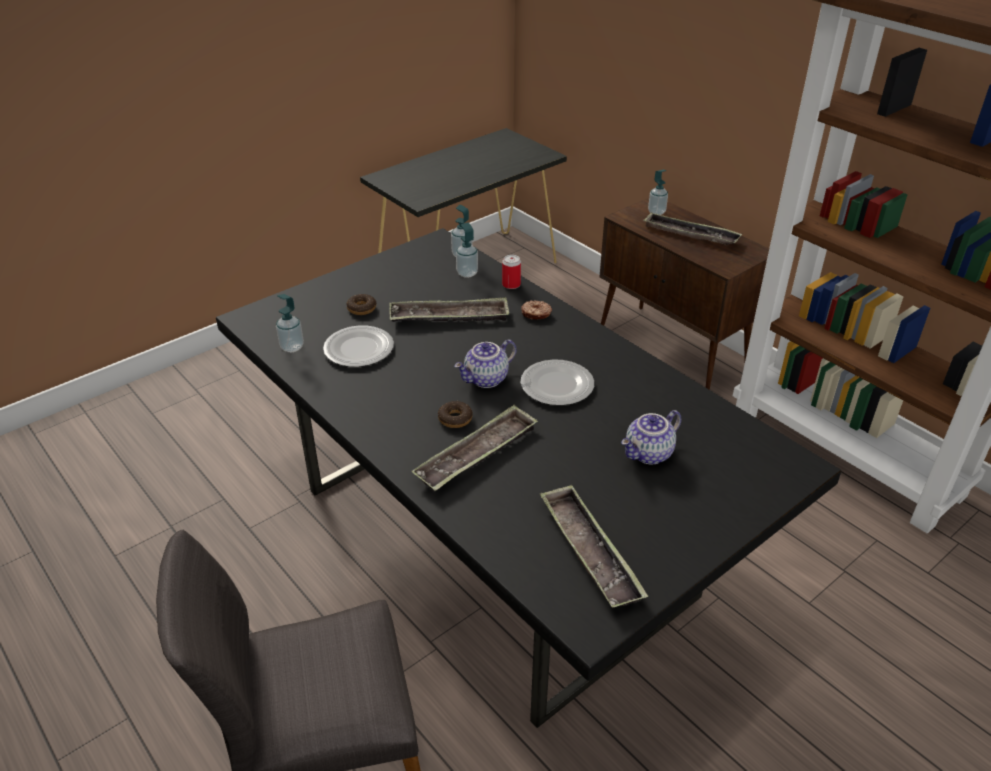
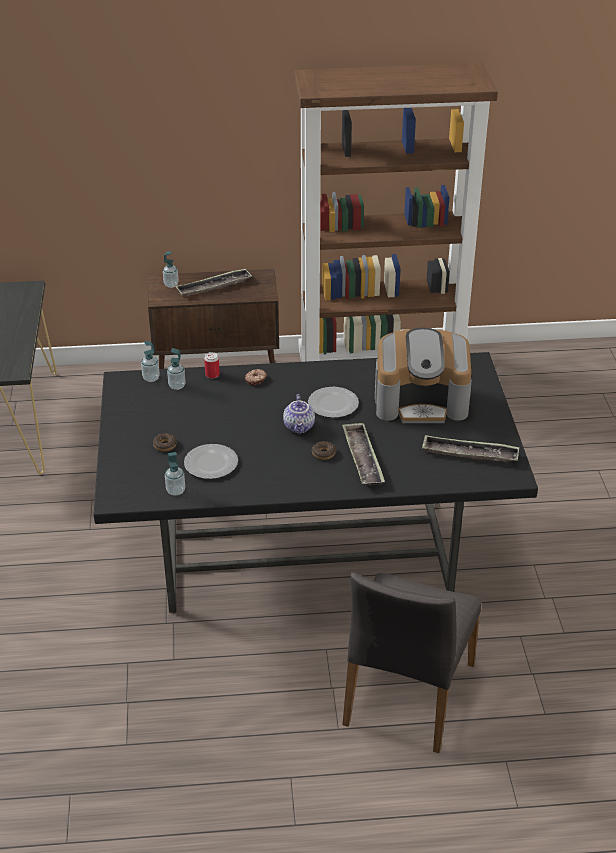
camera: 55 degrees left, 0 degrees up
tray [389,297,509,322] -> none
teapot [621,410,682,464] -> coffee machine [375,328,472,423]

